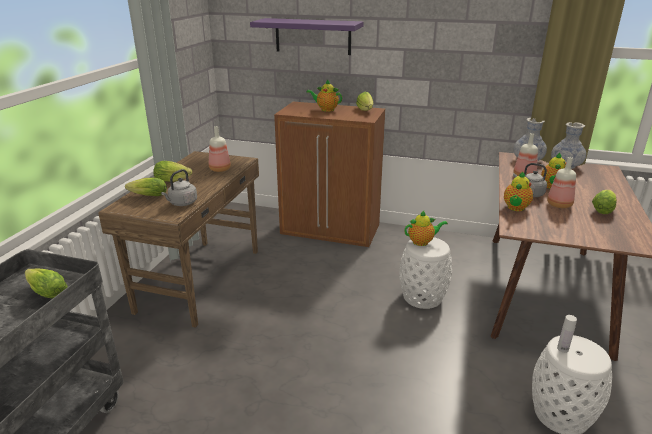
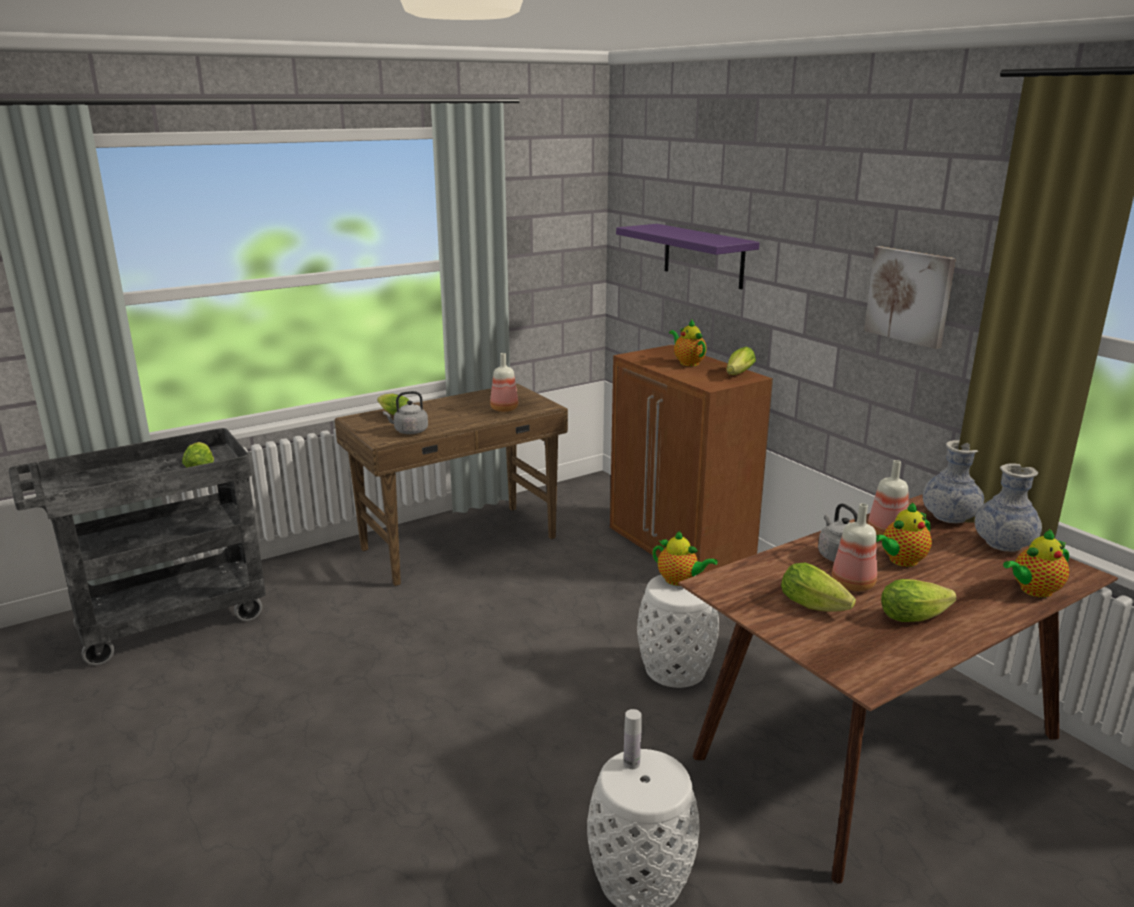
camera: 40 degrees right, 5 degrees down
lettuce [153,161,192,182] -> lettuce moved to [781,563,856,612]
teapot [504,171,533,211] -> teapot moved to [1003,529,1069,598]
none -> picture [864,246,956,349]

